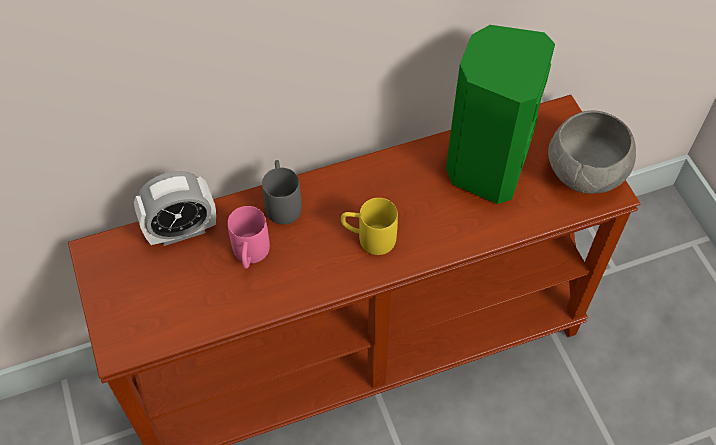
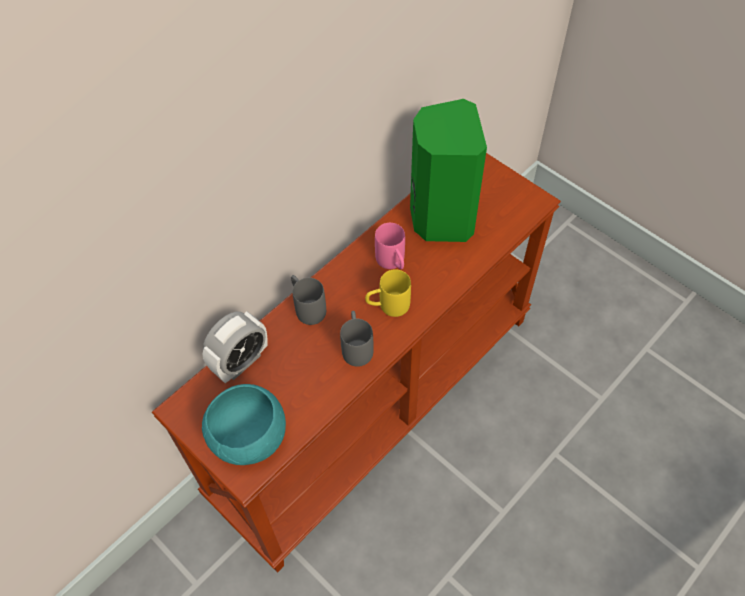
camera: 25 degrees left, 0 degrees up
pink mug [227,206,270,269] -> pink mug moved to [375,223,405,269]
grey bowl [548,111,636,194] -> none
none -> turquoise bowl [202,384,286,465]
none -> grey mug [340,311,374,367]

